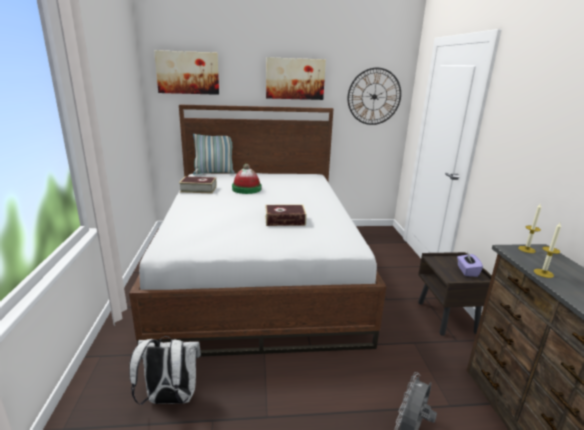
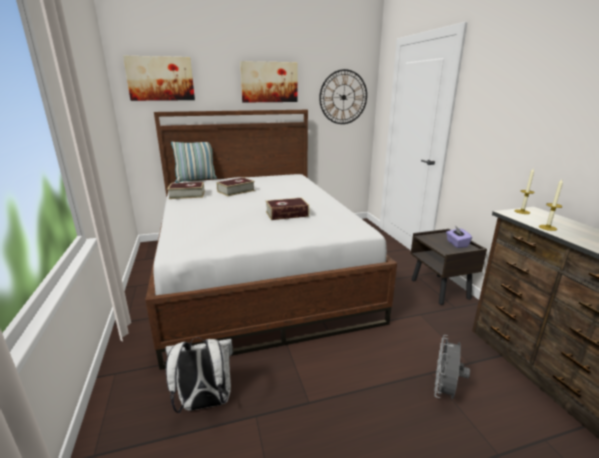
camera: 10 degrees left, 0 degrees up
hat [232,164,261,194] -> book [217,177,255,196]

